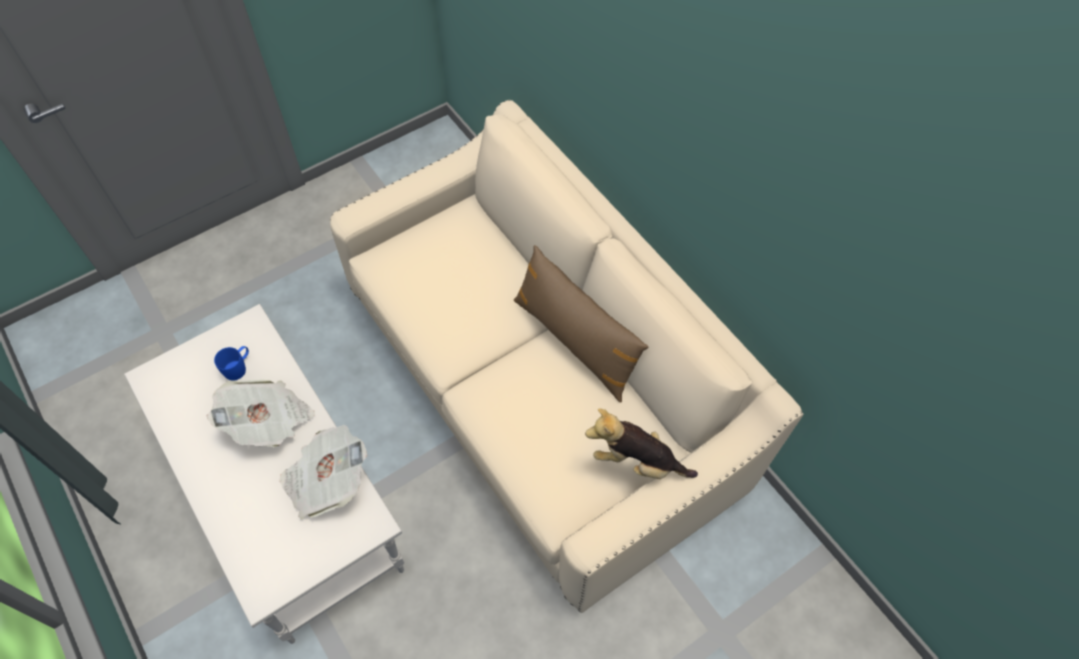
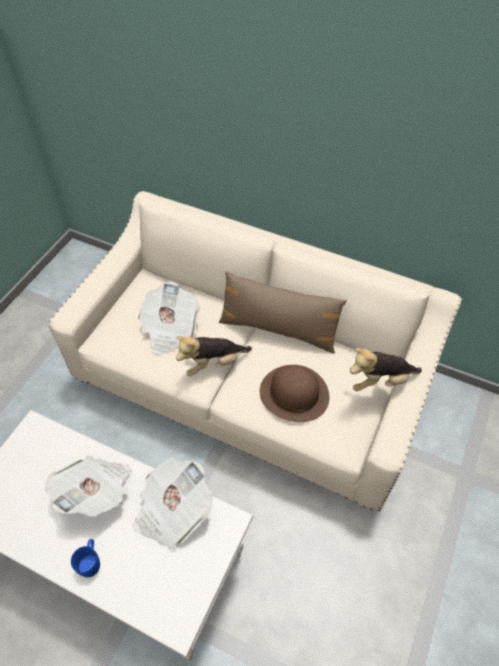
camera: 30 degrees left, 5 degrees down
blue mug [214,346,249,381] -> blue mug moved to [71,539,100,577]
none -> newspaper [138,282,200,355]
none -> plush toy [176,336,252,376]
none -> brown hat [260,365,330,422]

